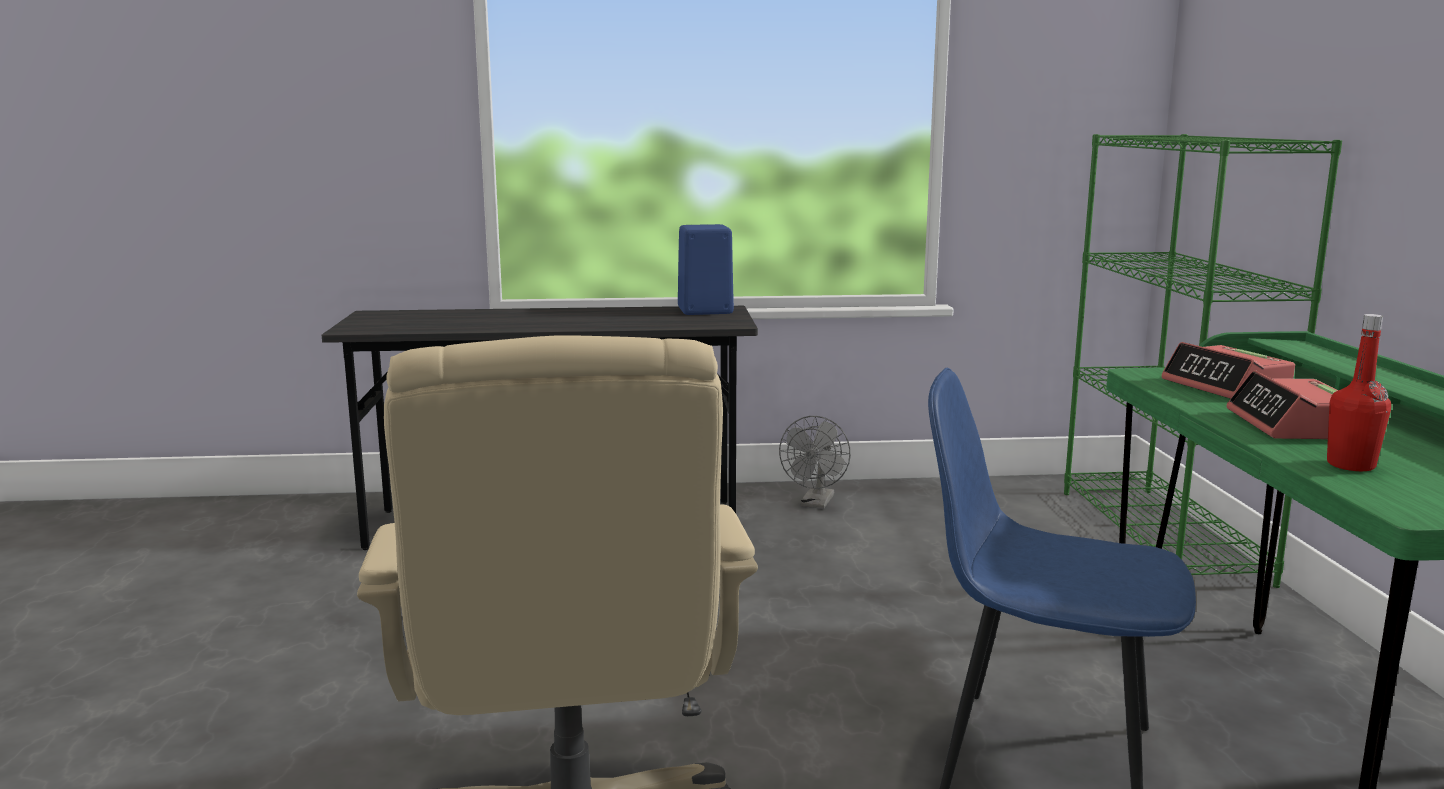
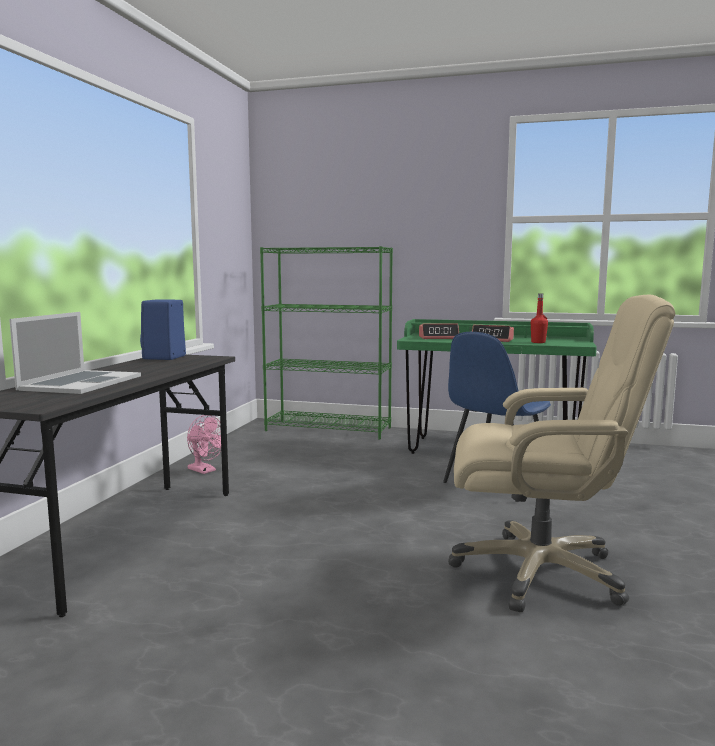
camera: 70 degrees left, 5 degrees down
grey fan [779,416,851,509] -> pink fan [187,415,221,474]
none -> laptop [9,312,141,394]

